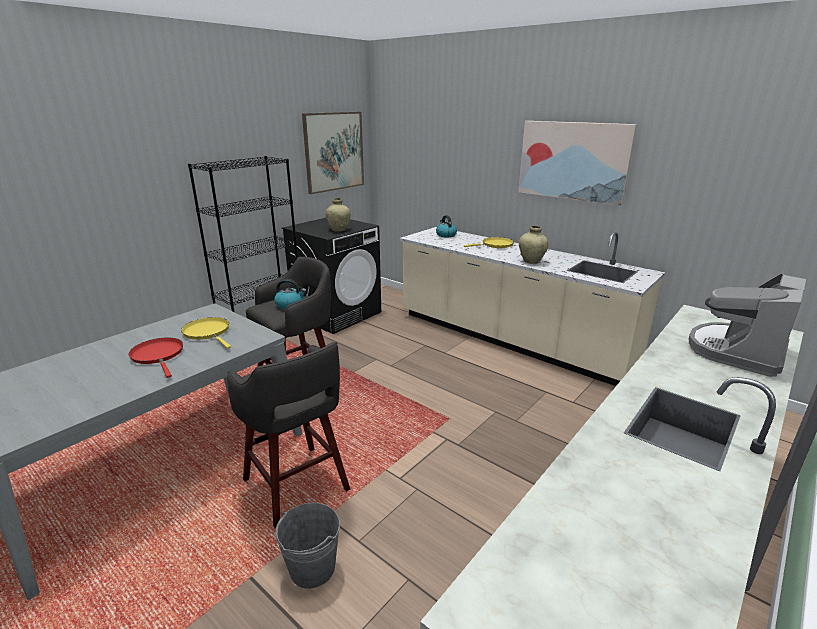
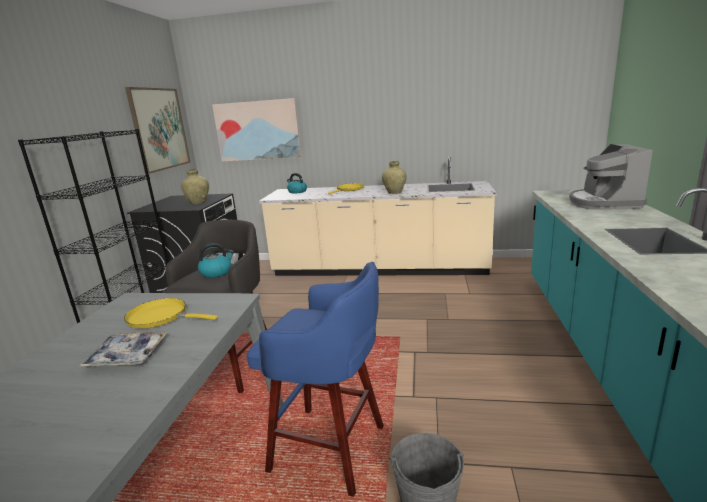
camera: 30 degrees left, 5 degrees down
red frying pan [129,338,183,378] -> tray [78,331,168,367]
grey stool [227,342,350,529] -> blue stool [247,262,384,497]
picture [518,121,637,206] -> picture moved to [212,98,302,162]

